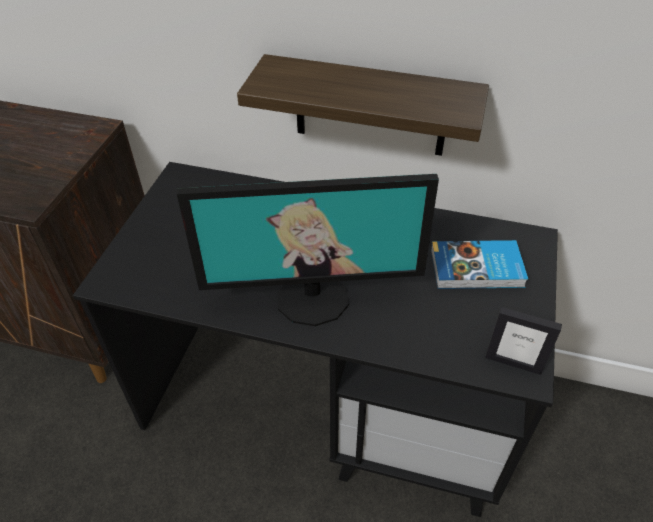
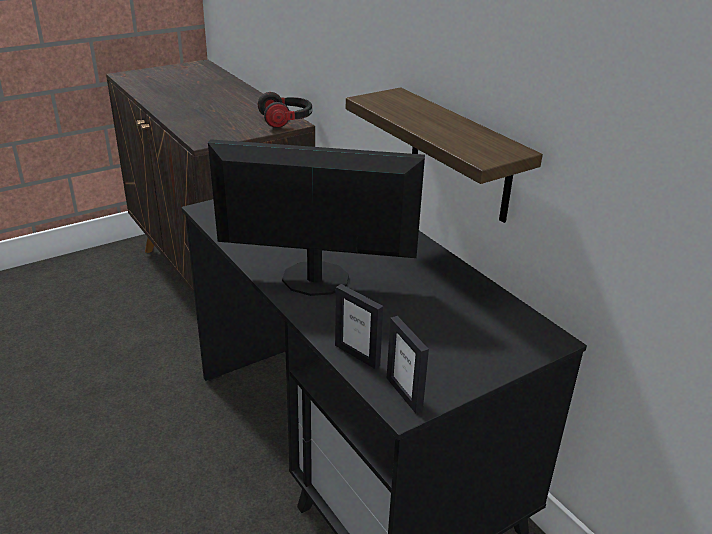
camera: 40 degrees right, 15 degrees down
monitor [177,174,439,326] -> monitor turned 150 degrees clockwise [208,139,425,296]
book [431,240,528,289] -> none
none -> headphones [258,92,312,128]
none -> picture frame [335,284,383,369]

